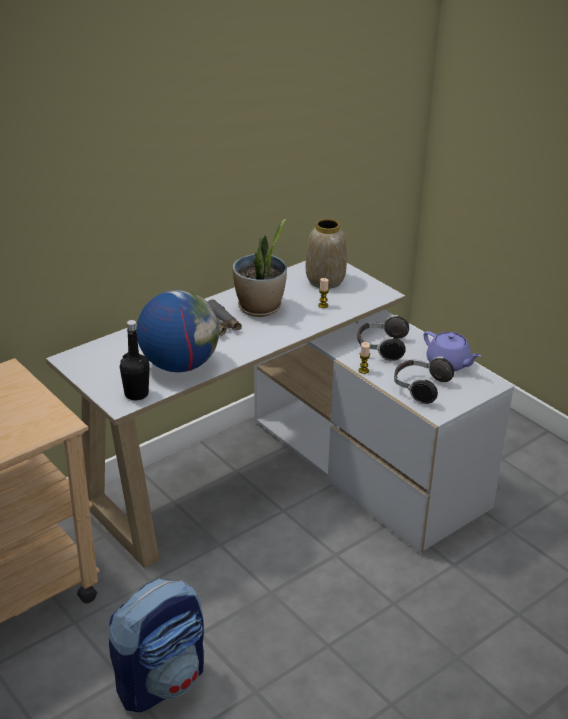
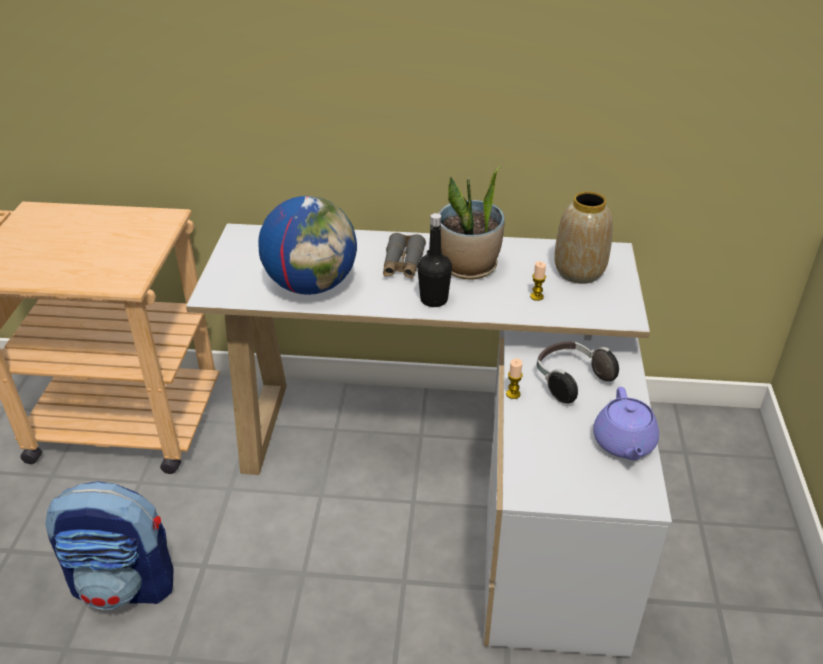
camera: 45 degrees right, 5 degrees up
black bottle [120,320,150,400] -> black bottle moved to [418,213,452,307]
headphones [394,356,454,404] -> none

